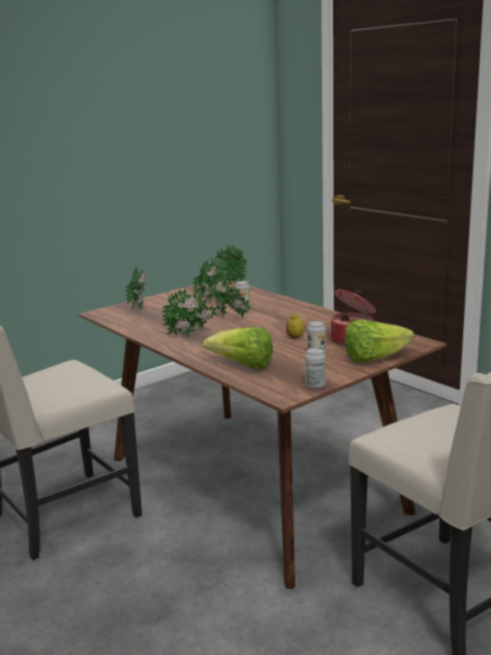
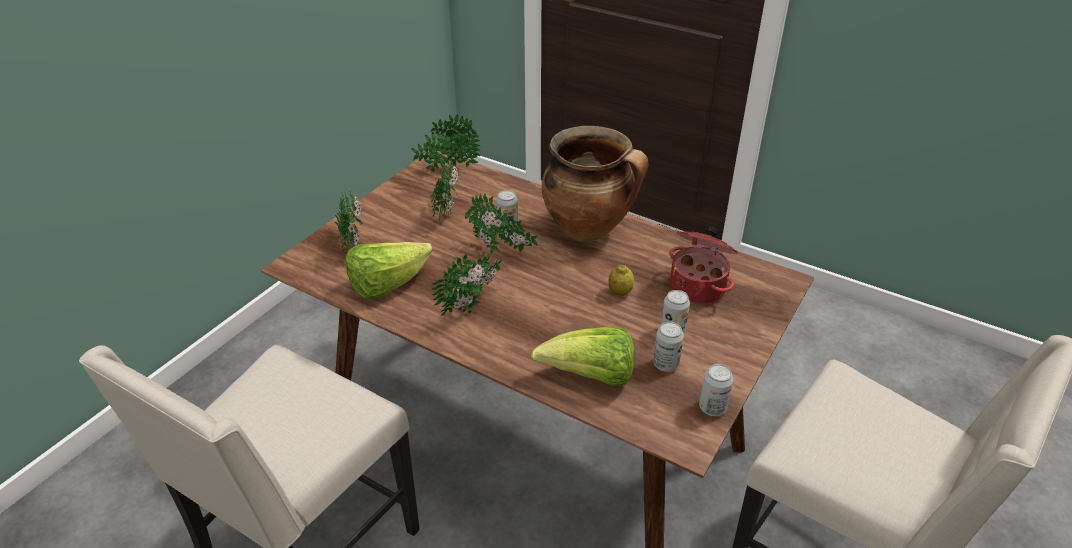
camera: 20 degrees left, 20 degrees up
lettuce [345,319,414,363] -> lettuce moved to [346,242,433,300]
none -> cooking pot [542,126,649,241]
none -> can [653,322,684,372]

